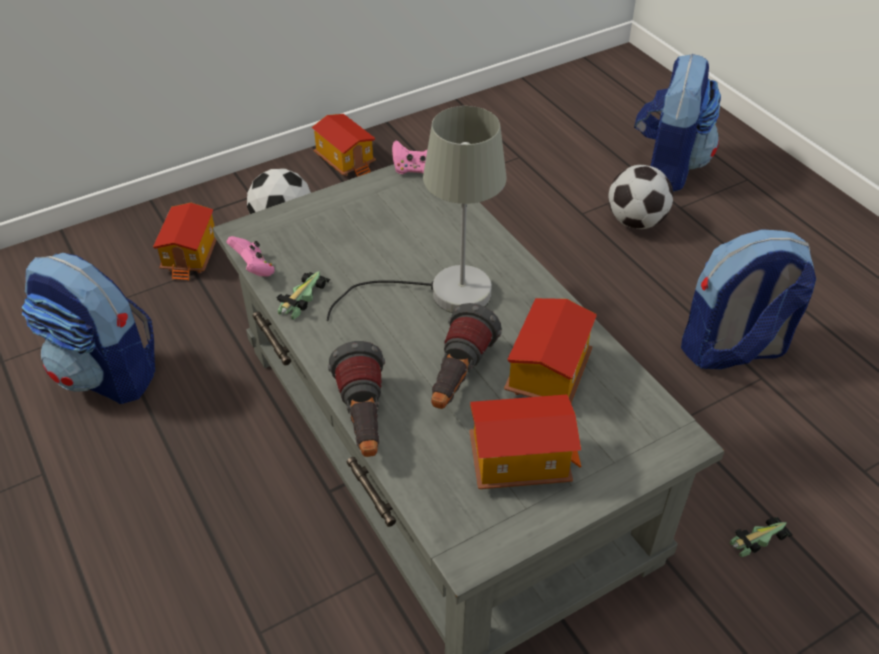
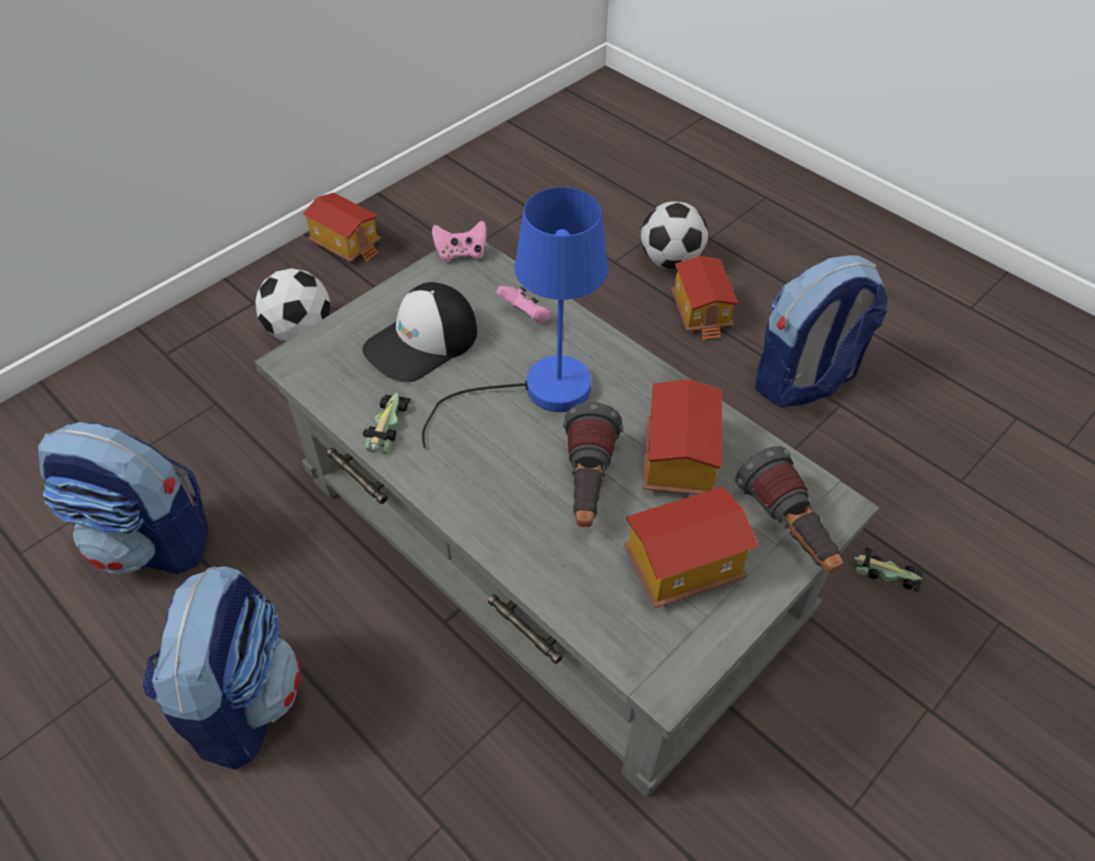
camera: 15 degrees left, 5 degrees up
toy house [153,203,216,281] -> toy house moved to [671,256,738,340]
pink game controller [227,236,275,277] -> pink game controller moved to [496,286,551,323]
grey table lamp [327,106,506,321] -> blue table lamp [422,187,608,449]
flashlight [328,341,385,457] -> flashlight moved to [736,446,842,573]
backpack [634,54,721,192] -> backpack moved to [143,566,301,769]
toy car [730,517,793,557] -> toy car turned 60 degrees clockwise [854,547,922,592]
none -> cap [362,282,477,382]

